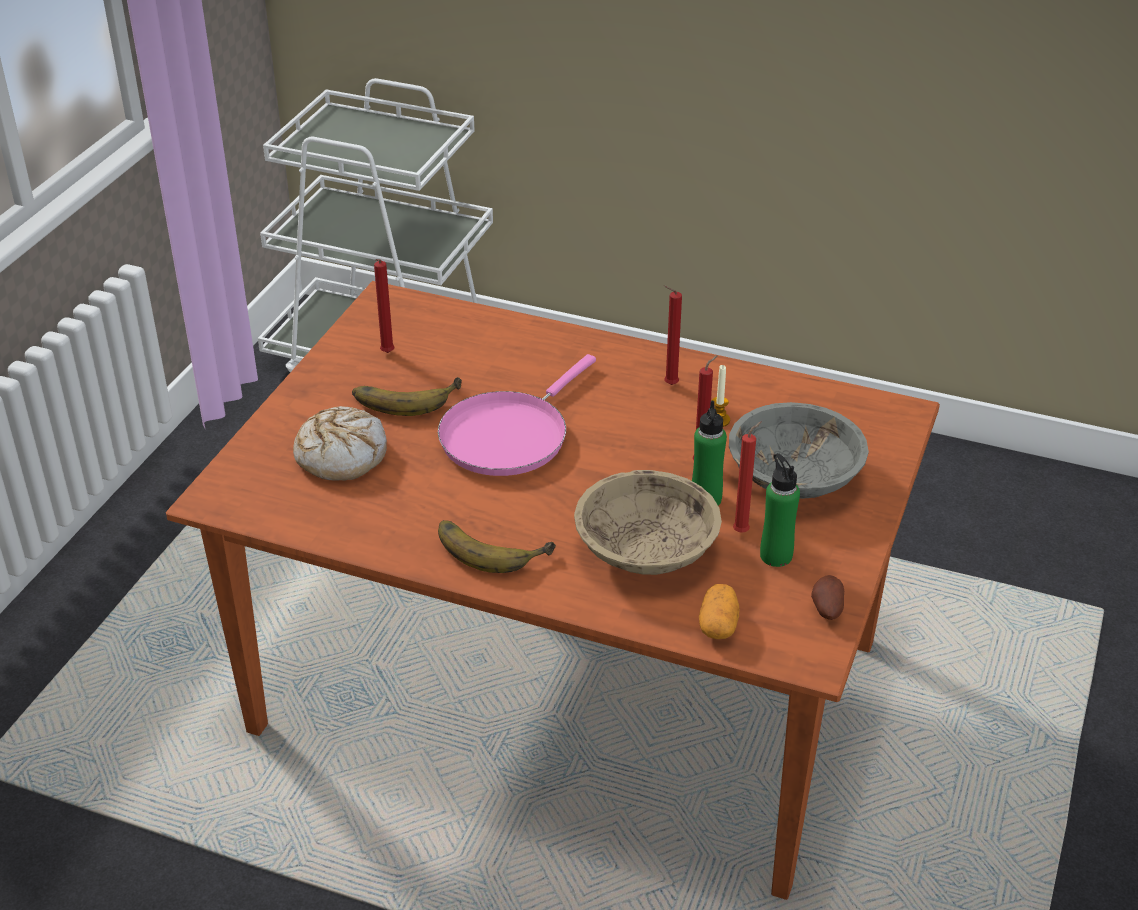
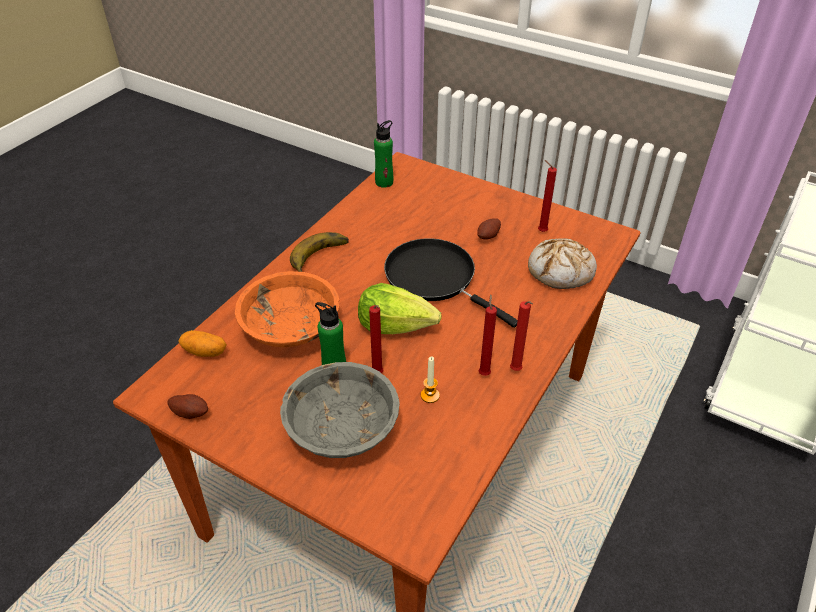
camera: 100 degrees right, 5 degrees up
bread [293,406,387,481] -> bread moved to [528,238,597,289]
banana [352,377,462,416] -> potato [477,218,501,240]
pink frying pan [438,354,596,476] -> black frying pan [384,238,518,328]
beige bowl [574,470,722,575] -> orange bowl [235,271,339,347]
red candle [733,422,761,533] -> red candle moved to [510,301,533,371]
green bottle [760,453,800,567] -> green bottle moved to [374,120,393,188]
none -> lettuce [358,283,441,334]

